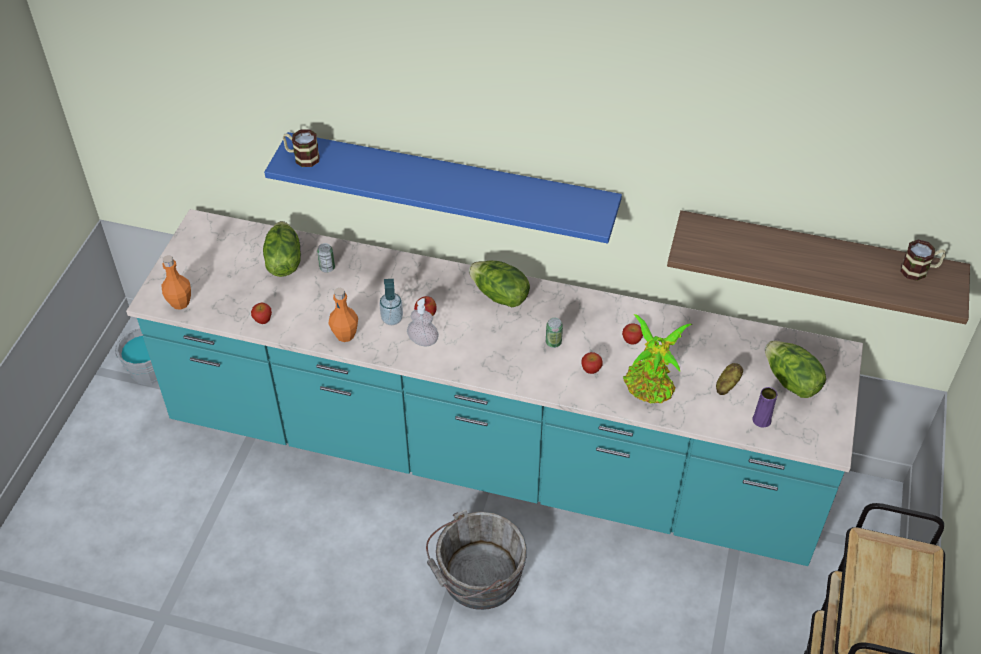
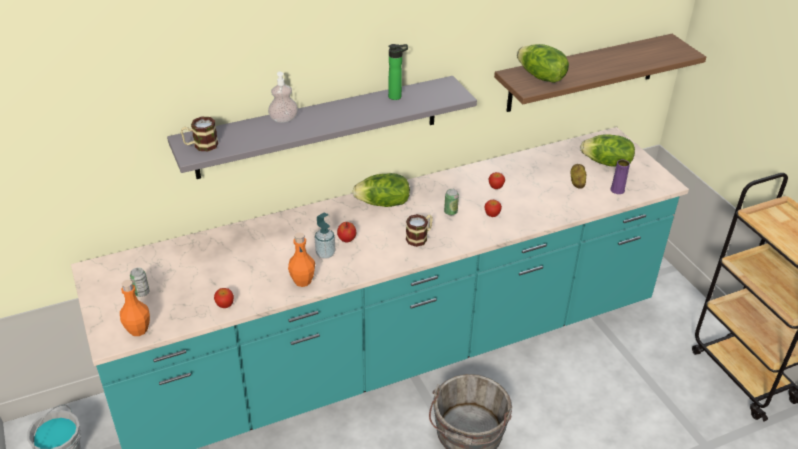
camera: 40 degrees left, 10 degrees down
lettuce [263,221,301,277] -> lettuce moved to [517,44,569,83]
blue shelf [264,132,622,244] -> grey shelf [167,76,477,179]
can [317,243,335,272] -> can moved to [130,268,149,297]
soap dispenser [407,298,439,346] -> soap dispenser moved to [268,71,298,123]
potted plant [623,314,692,403] -> none
mug [900,240,946,281] -> mug moved to [406,214,433,247]
none -> bottle [388,44,408,100]

